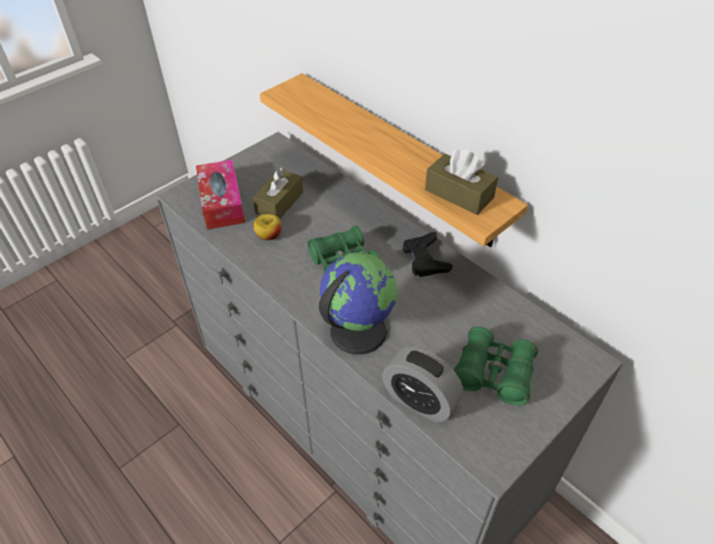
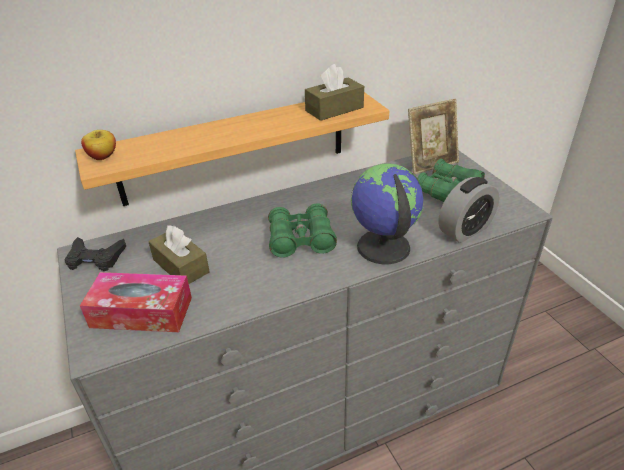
camera: 70 degrees left, 10 degrees down
apple [253,214,282,240] -> apple moved to [81,130,116,160]
black game controller [403,232,453,277] -> black game controller moved to [65,237,126,271]
none -> picture frame [408,99,459,175]

